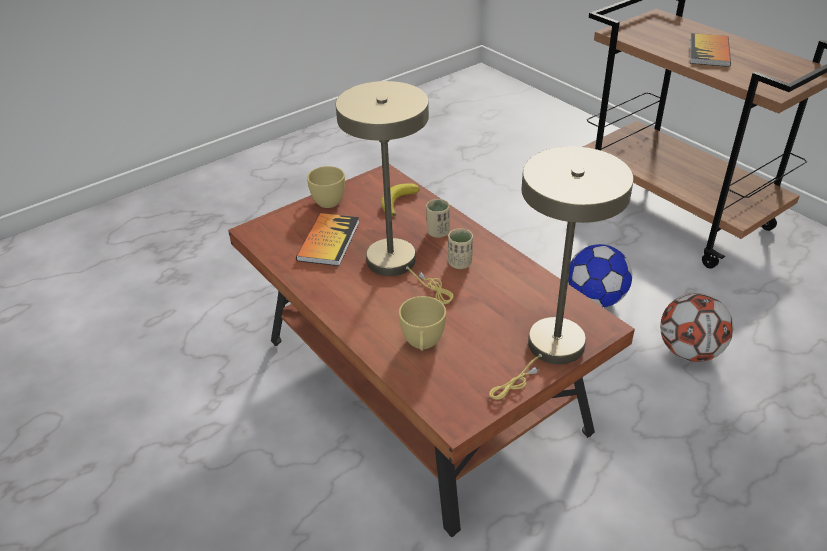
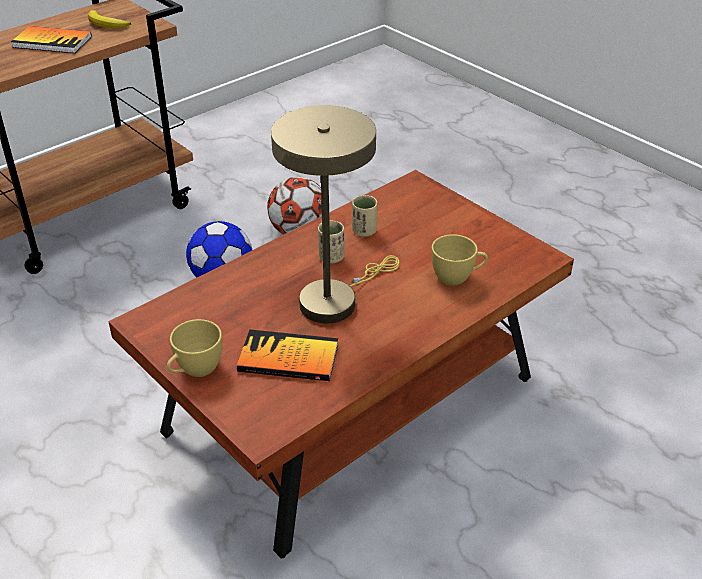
camera: 95 degrees left, 0 degrees up
banana [381,183,419,216] -> banana moved to [88,10,131,28]
beige cup [426,199,450,238] -> beige cup moved to [352,195,377,237]
beige table lamp [489,146,634,400] -> none

